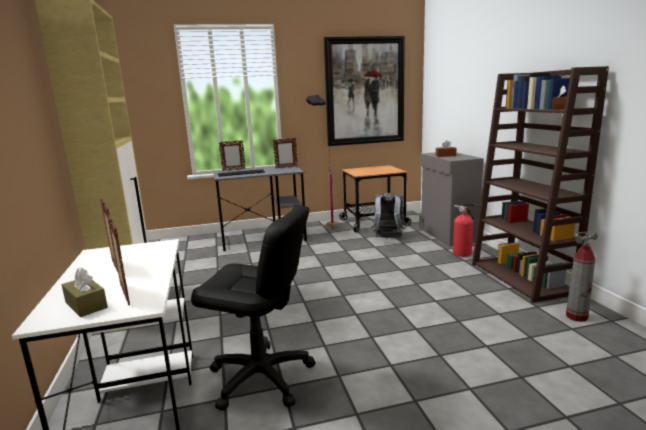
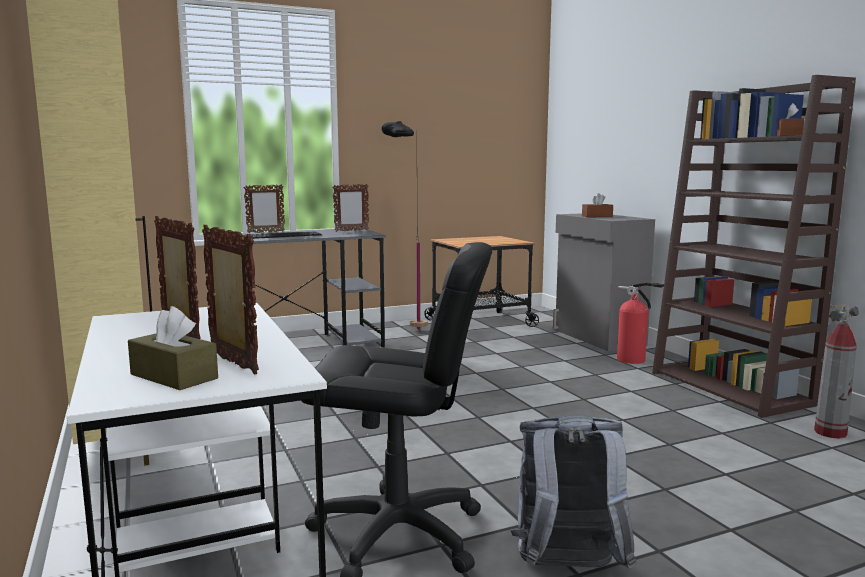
camera: 10 degrees left, 5 degrees down
picture [324,36,405,146] -> none
grey backpack [371,193,405,238] -> grey backpack moved to [511,415,637,569]

